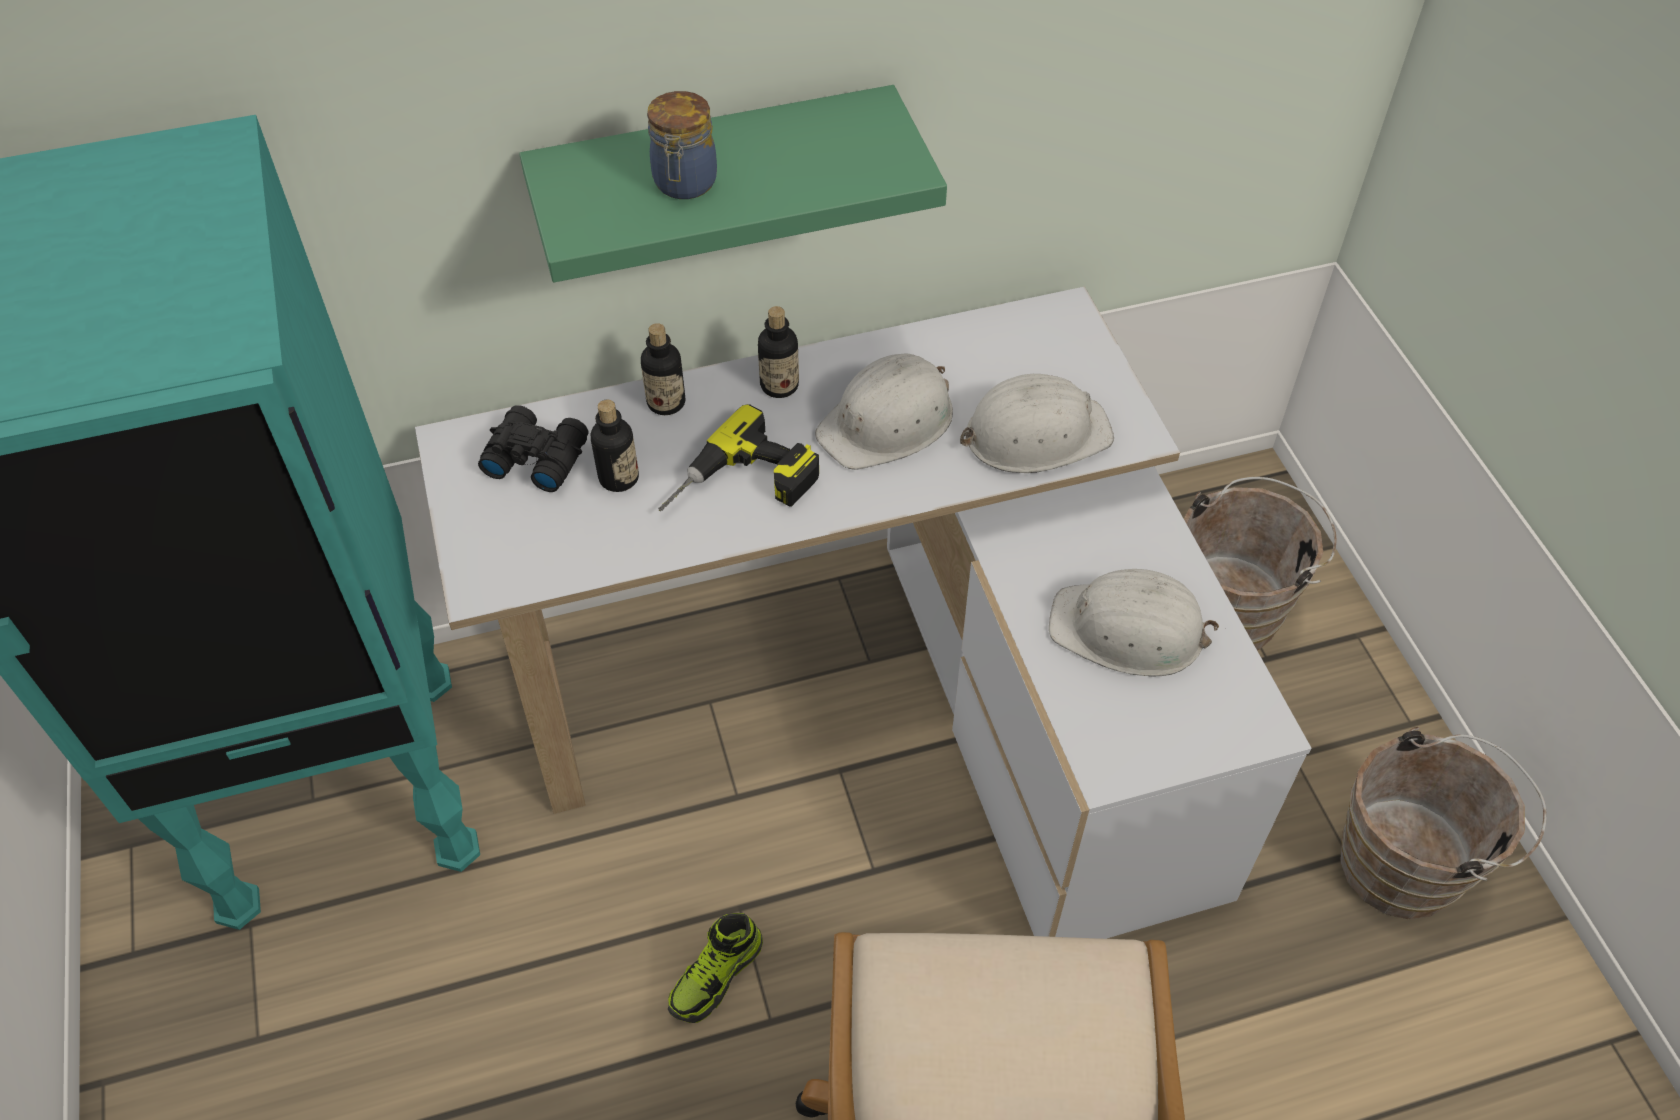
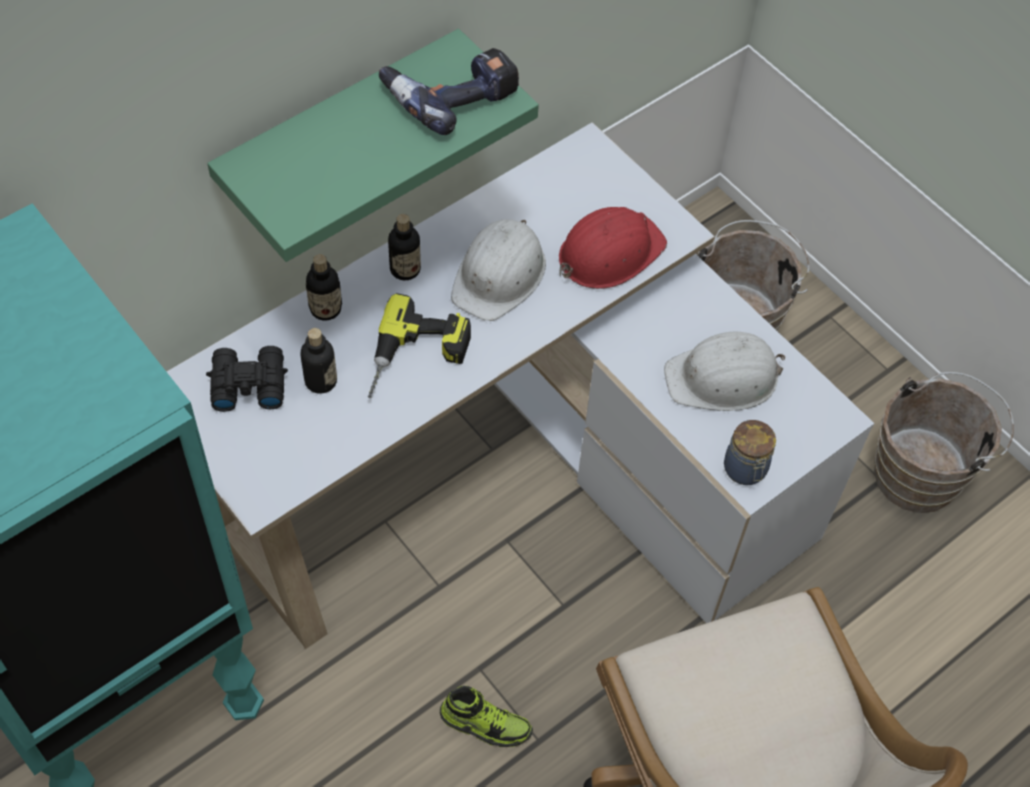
camera: 25 degrees left, 5 degrees up
jar [647,91,717,199] -> jar moved to [724,420,776,485]
shoe [668,913,763,1023] -> shoe turned 90 degrees counterclockwise [440,686,533,747]
white hard hat [960,374,1114,473] -> red hard hat [559,207,667,289]
none -> power drill [379,48,519,135]

